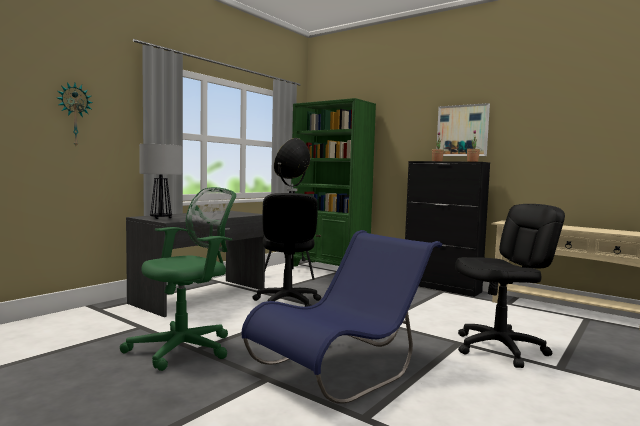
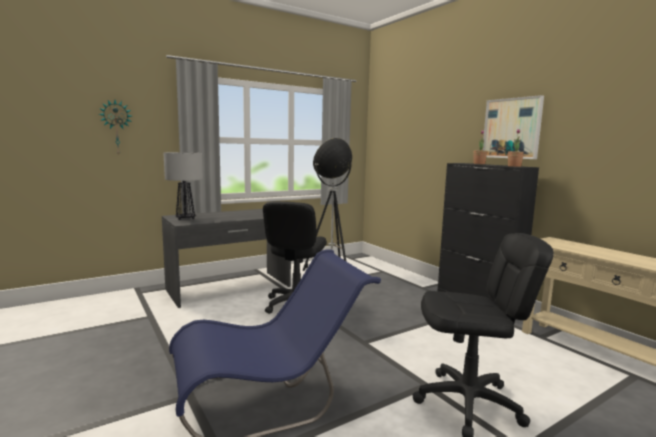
camera: 20 degrees right, 5 degrees up
green office chair [120,187,236,371] -> none
green bookcase [291,98,376,267] -> none

